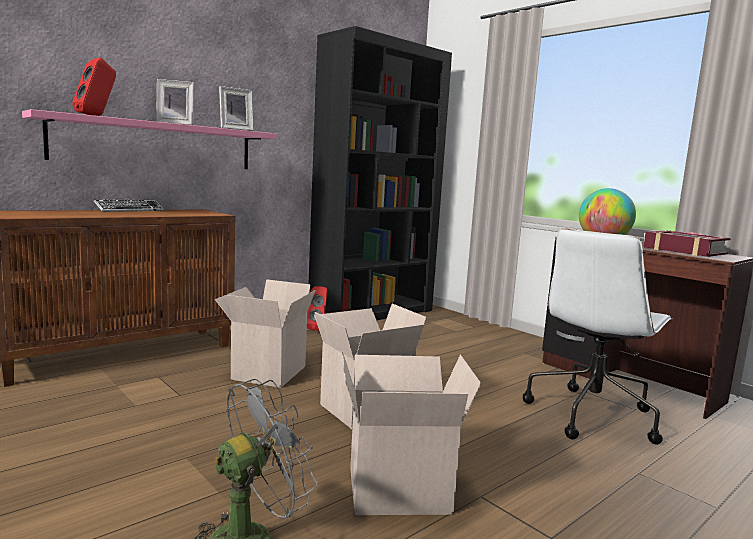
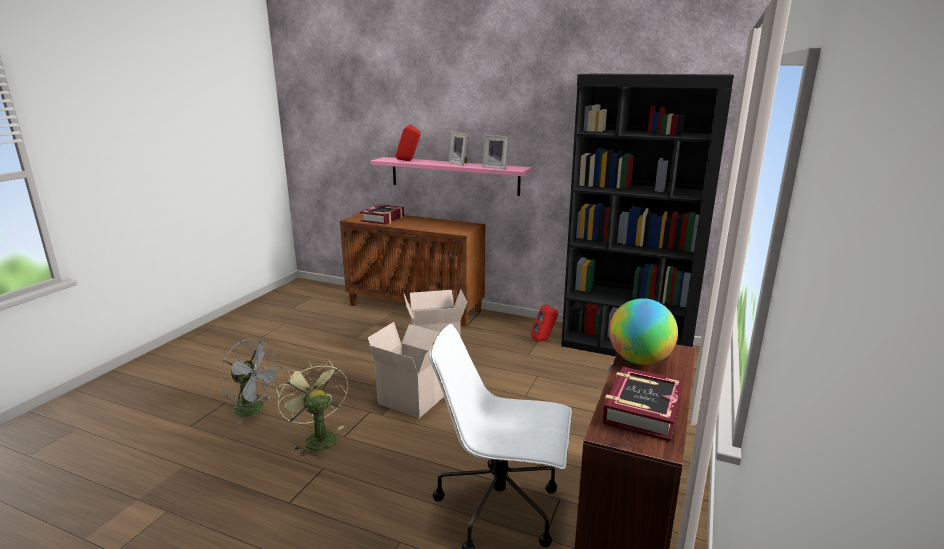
camera: 65 degrees right, 10 degrees up
keyboard [94,199,164,212] -> none
cardboard box [342,352,481,515] -> green fan [276,360,348,458]
none -> book [360,204,404,225]

